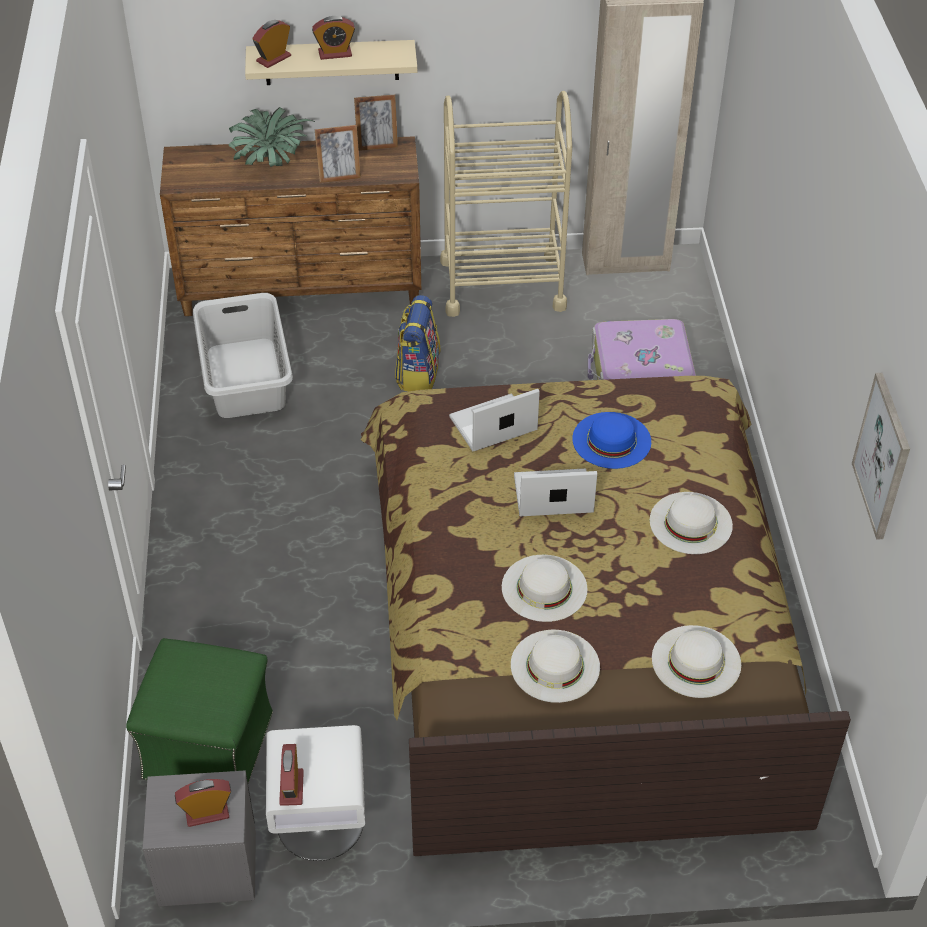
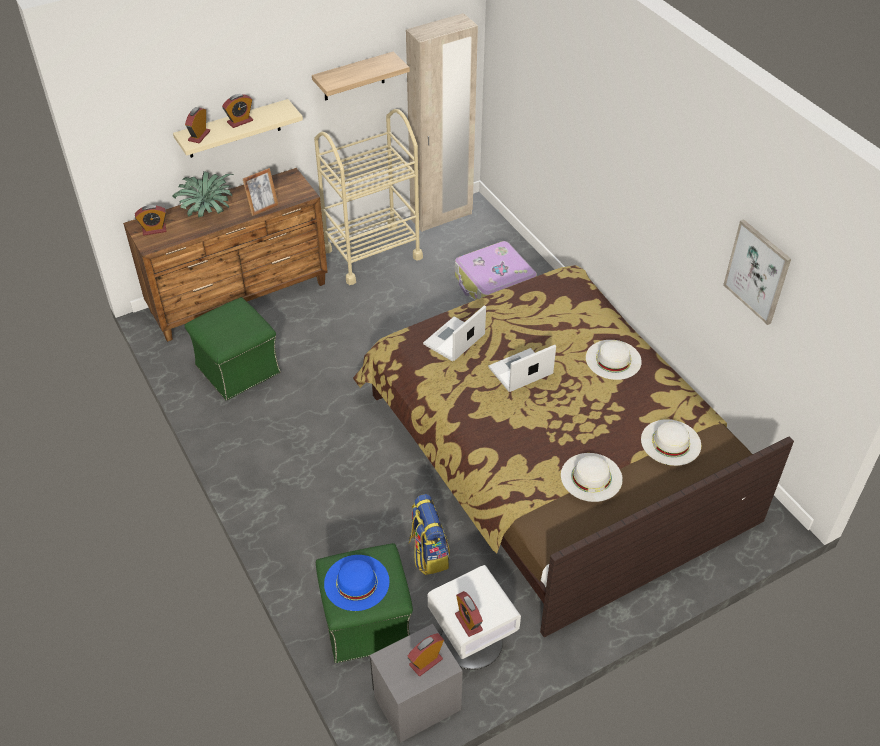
camera: 25 degrees left, 0 degrees up
grey laundry basket [193,293,293,418] -> green ottoman [185,297,281,400]
picture frame [354,95,398,151] -> none
backpack [395,295,440,391] -> backpack moved to [408,494,450,575]
white hat [502,555,588,622] -> none
blue hat [572,412,651,469] -> blue hat moved to [324,555,390,611]
none -> alarm clock [135,205,166,235]
none -> shelf [312,52,410,100]

